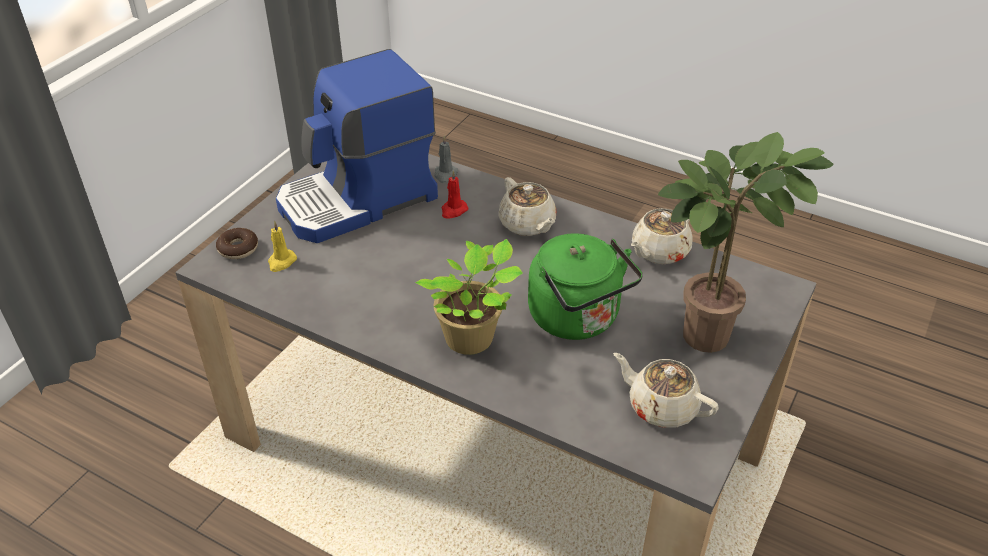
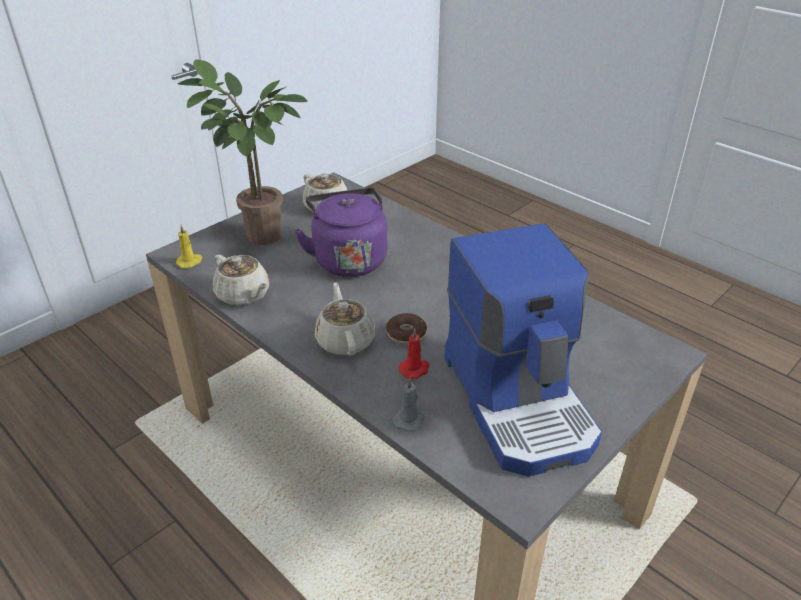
camera: 165 degrees left, 5 degrees down
donut [216,228,258,259] -> donut moved to [386,313,427,345]
yellow candle [268,221,297,272] -> yellow candle moved to [176,225,203,269]
coffee machine [276,49,438,243] -> coffee machine turned 90 degrees clockwise [444,224,602,477]
potted plant [415,239,523,355] -> none
green kettle [528,233,643,340] -> purple kettle [294,188,387,277]
beige teapot [631,208,693,264] -> beige teapot turned 75 degrees clockwise [213,254,269,306]

